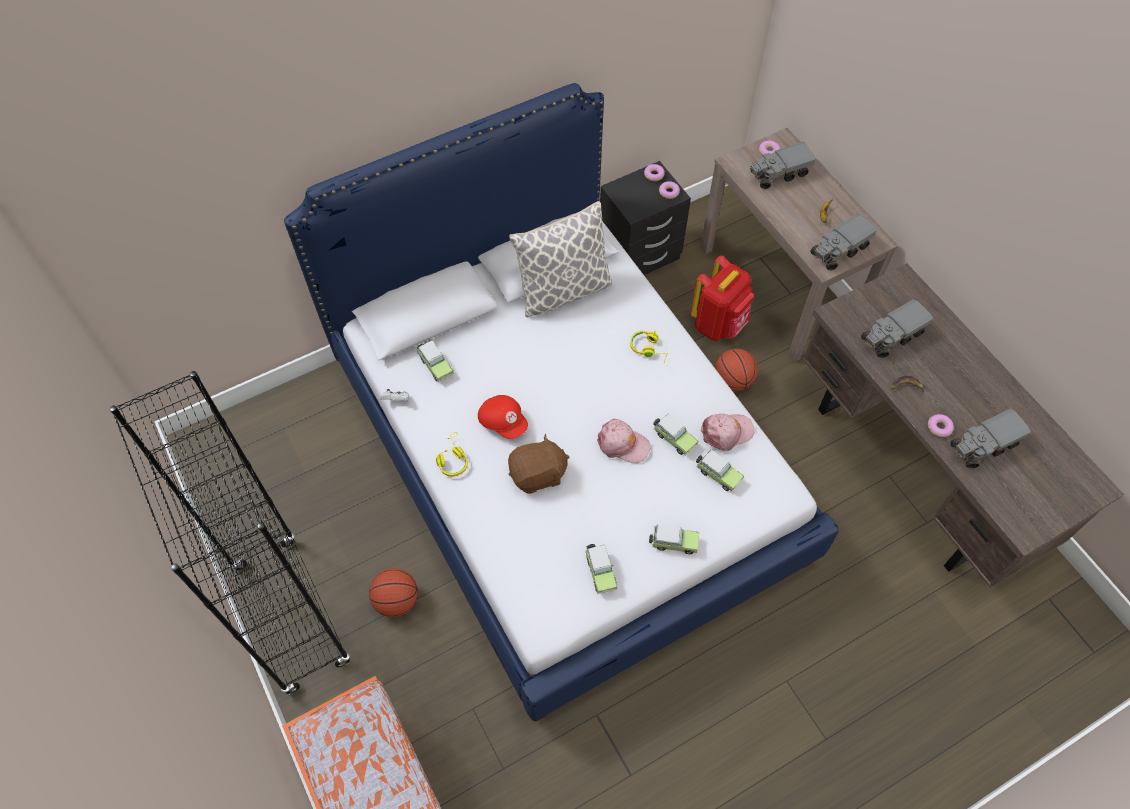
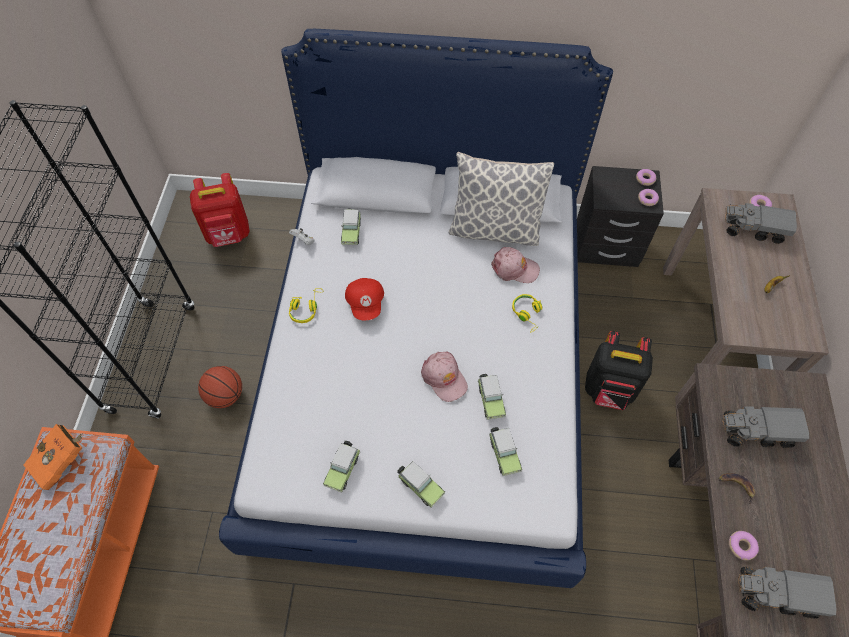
camera: 35 degrees right, 0 degrees up
brown plush toy [508,434,570,494] -> none
red backpack [690,255,754,341] -> red backpack moved to [190,173,250,247]
pink cap [701,414,755,451] -> pink cap moved to [491,247,540,283]
basketball [715,349,758,391] -> black backpack [585,331,653,410]
toy truck [811,214,877,271] -> none
none -> orange book [23,424,83,490]

